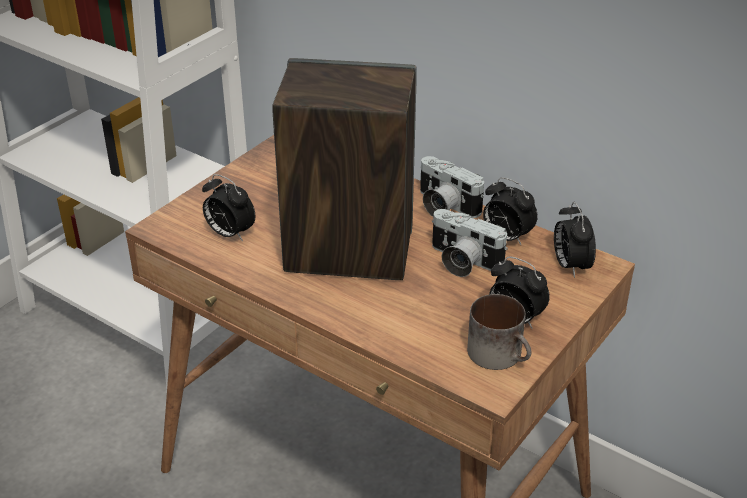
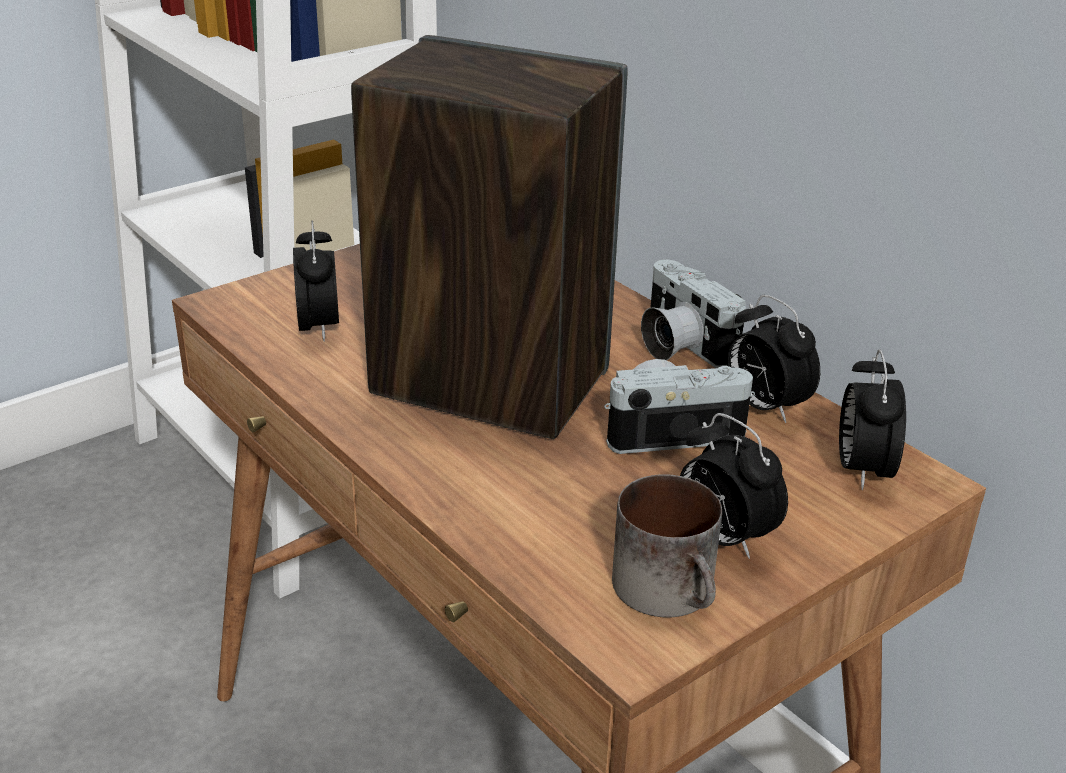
camera: 15 degrees right, 5 degrees down
alarm clock [202,174,255,241] -> alarm clock turned 150 degrees counterclockwise [293,221,339,342]
camera [432,209,508,277] -> camera turned 120 degrees clockwise [604,359,755,454]

